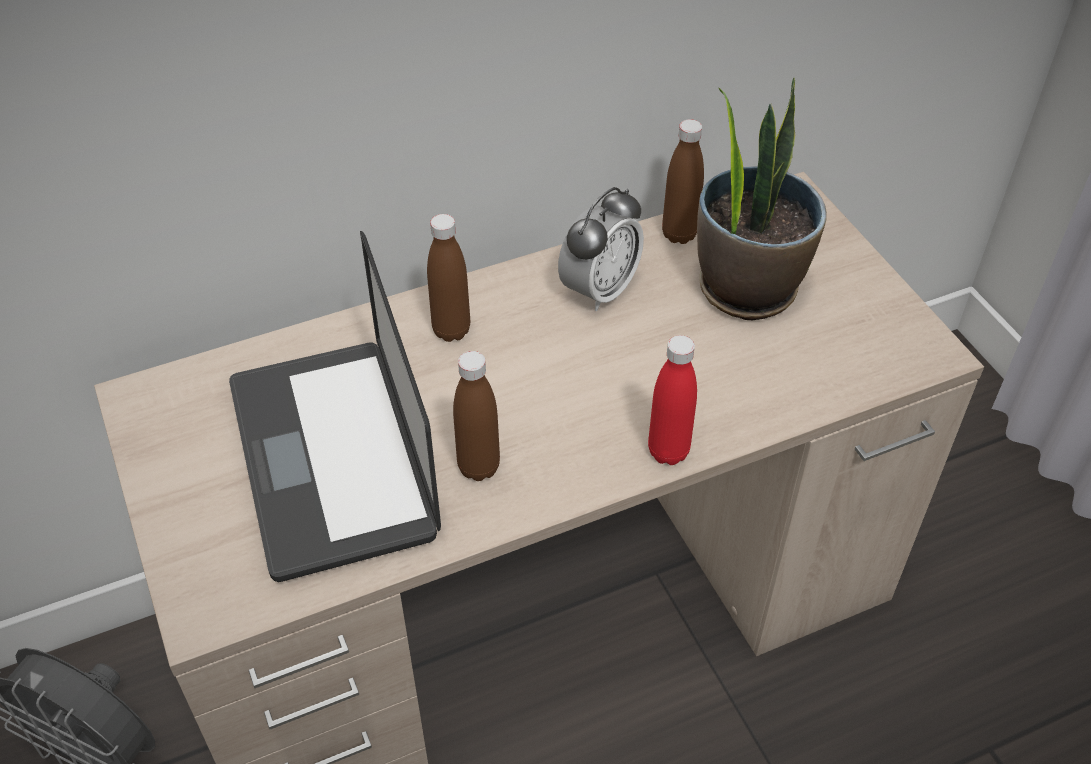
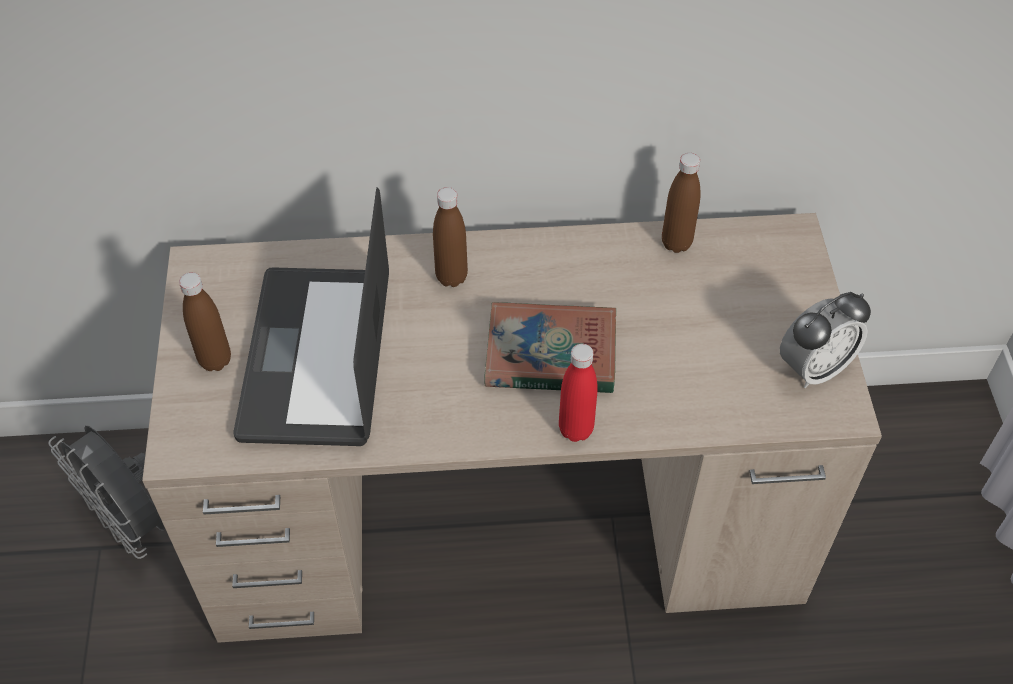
camera: 20 degrees right, 5 degrees up
brown bottle [453,351,500,481] -> brown bottle moved to [179,272,231,371]
alarm clock [558,187,644,311] -> alarm clock moved to [780,292,871,388]
potted plant [697,78,827,320] -> none
none -> book [484,302,616,393]

